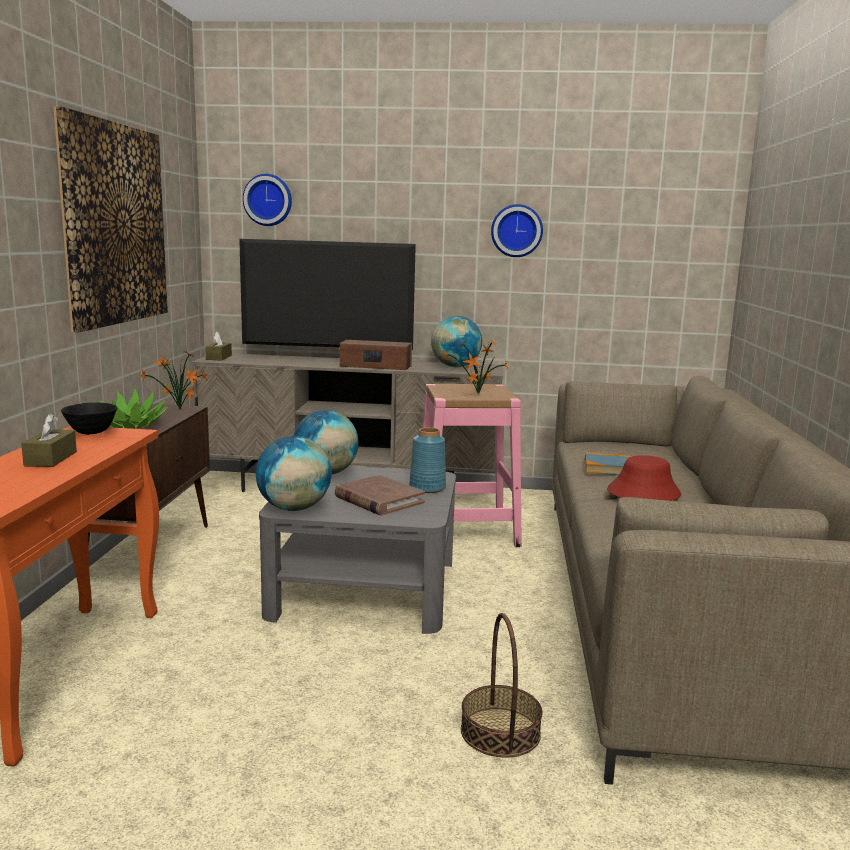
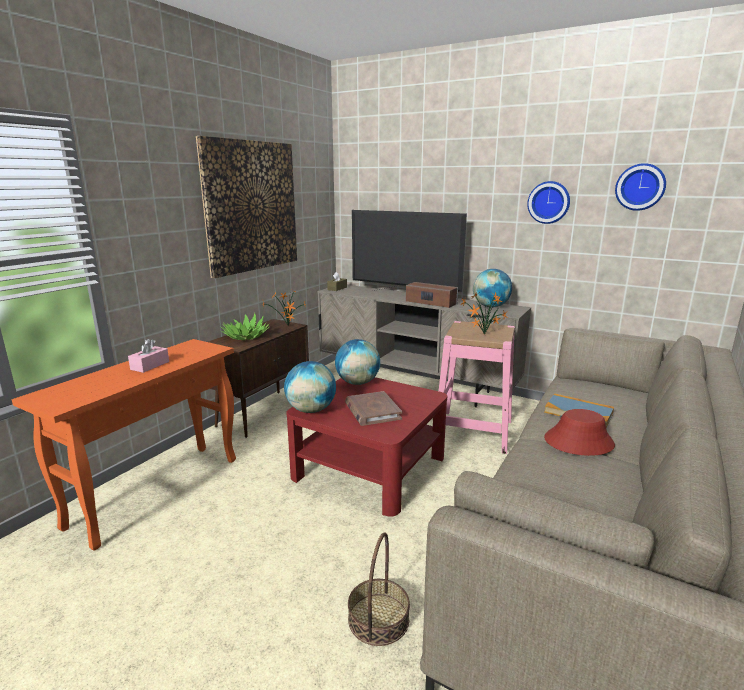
camera: 25 degrees right, 5 degrees up
brown tissue box [21,414,77,467] -> pink tissue box [128,339,169,373]
black bowl [61,402,118,435] -> none
wall clock [243,174,292,226] -> wall clock moved to [615,163,666,211]
grey coffee table [259,466,456,634] -> red coffee table [287,377,447,517]
blue vase [409,427,446,493] -> none

